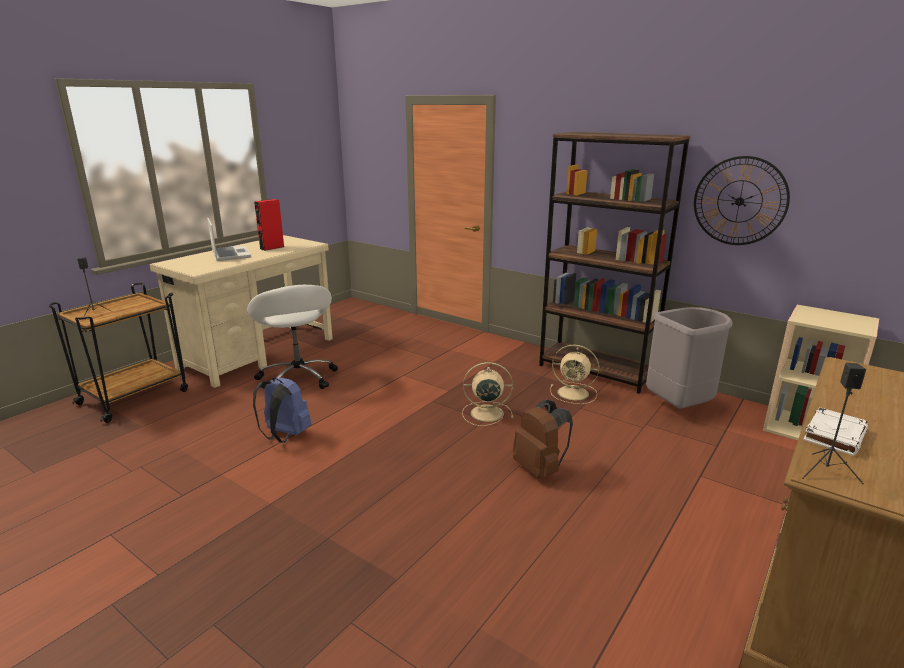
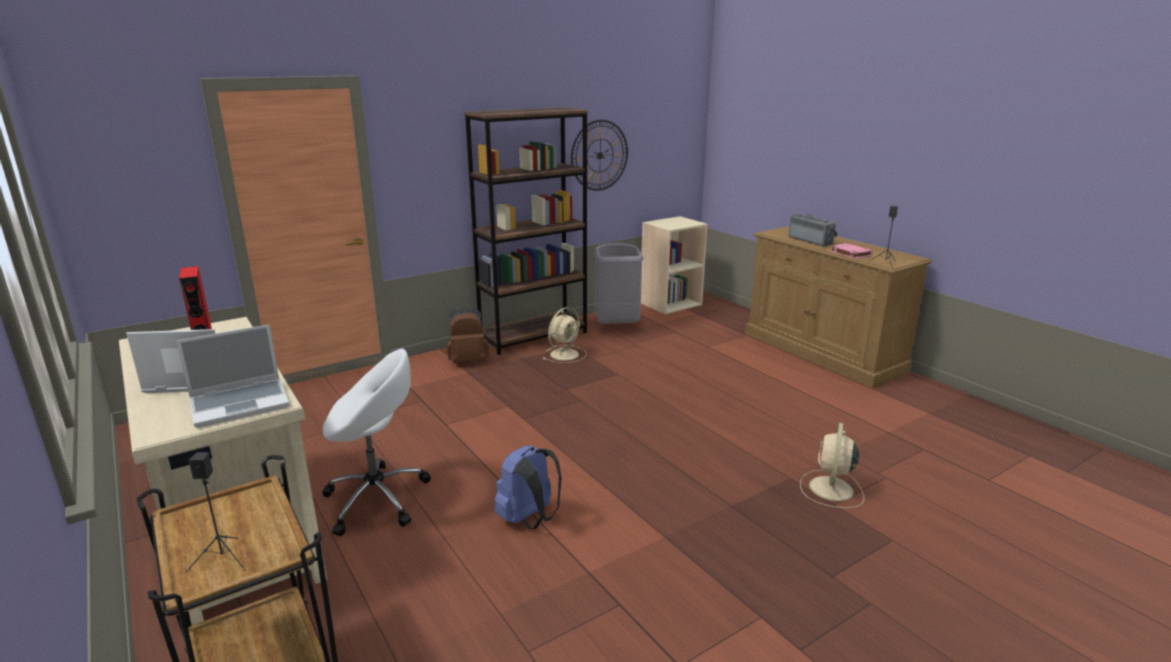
camera: 70 degrees left, 0 degrees up
beige fan [462,362,514,426] -> beige fan moved to [800,422,864,508]
brown backpack [513,400,573,478] -> brown backpack moved to [447,307,489,363]
white book [803,407,868,456] -> pink book [831,243,872,259]
none -> laptop [176,324,290,428]
none -> radio [789,214,838,247]

